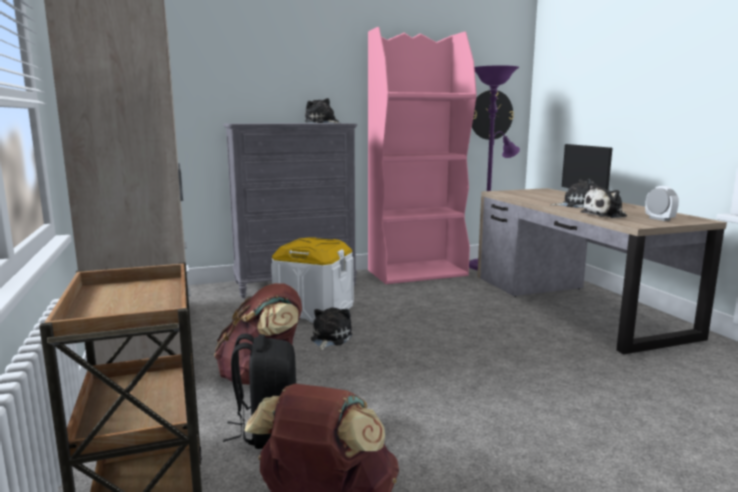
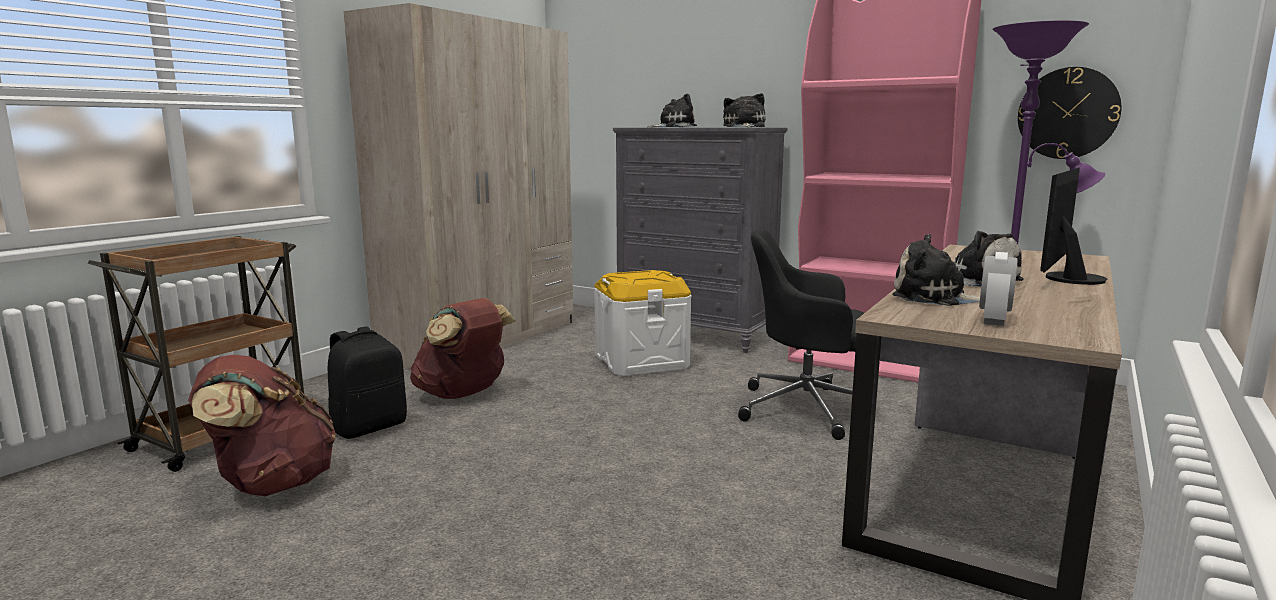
camera: 50 degrees right, 0 degrees up
plush toy [310,307,352,351] -> plush toy moved to [648,94,697,127]
none -> black office chair [738,229,864,440]

